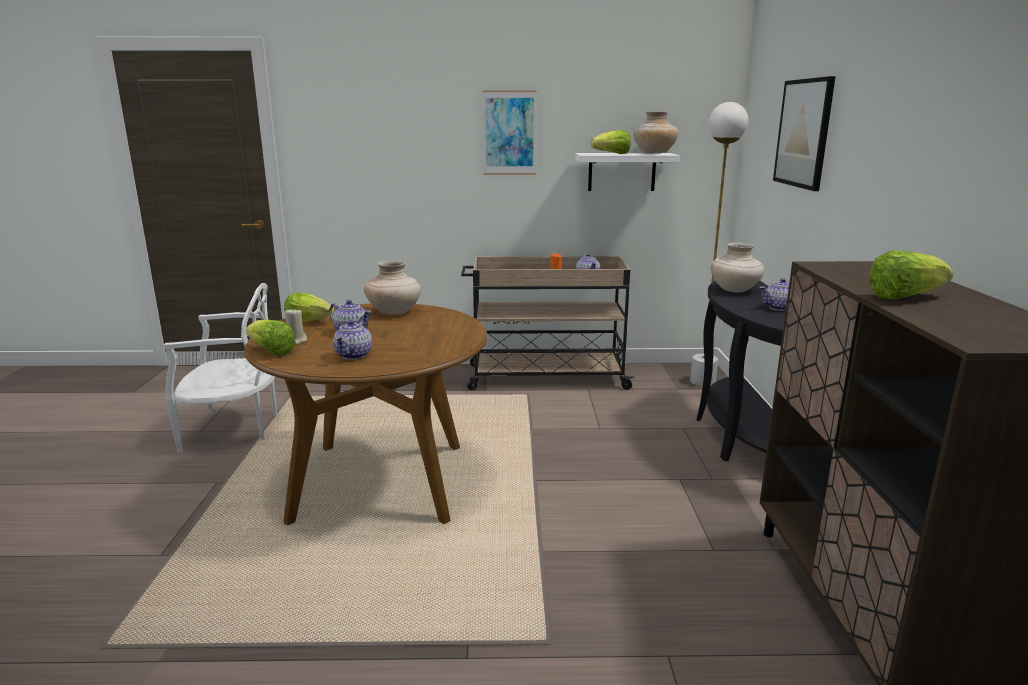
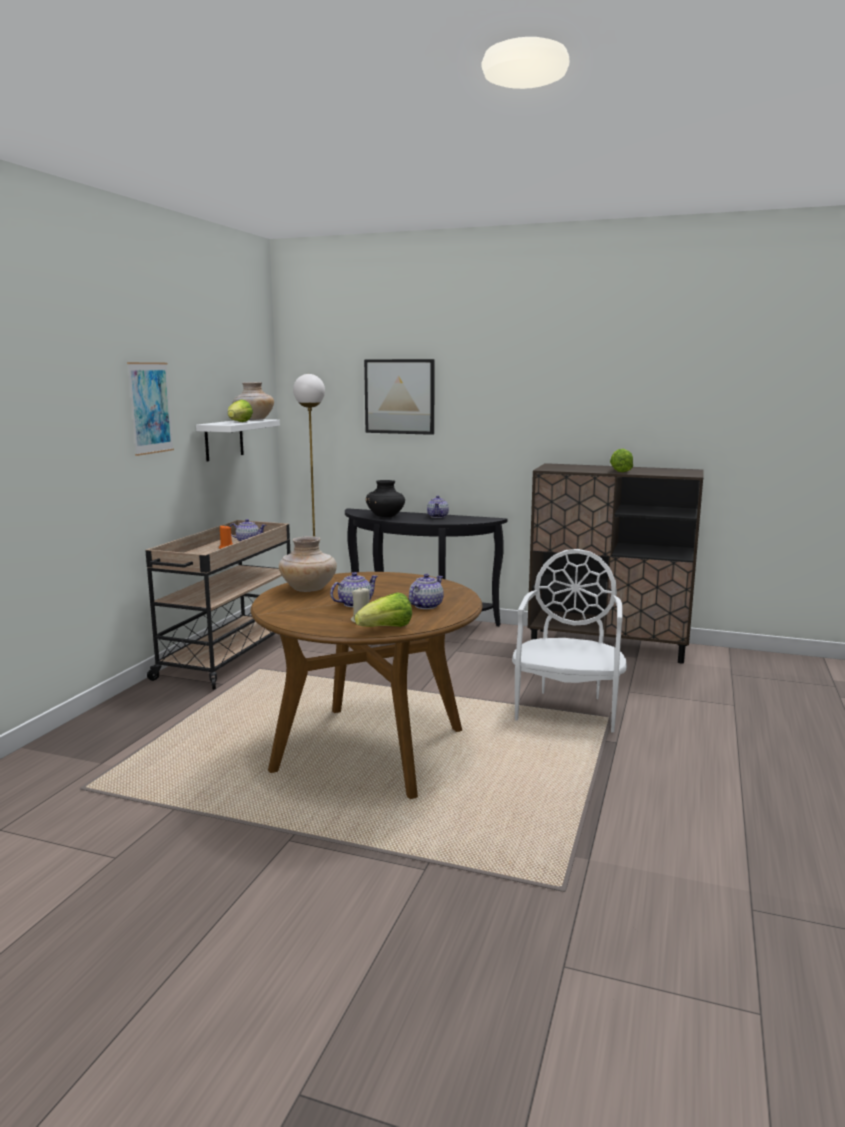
camera: 70 degrees left, 5 degrees down
white chair [164,283,277,453] -> white chair moved to [512,549,627,733]
lettuce [284,292,335,322] -> none
teapot [333,320,372,360] -> teapot turned 90 degrees counterclockwise [409,574,444,609]
beige vase [711,243,764,293] -> black vase [366,480,405,517]

